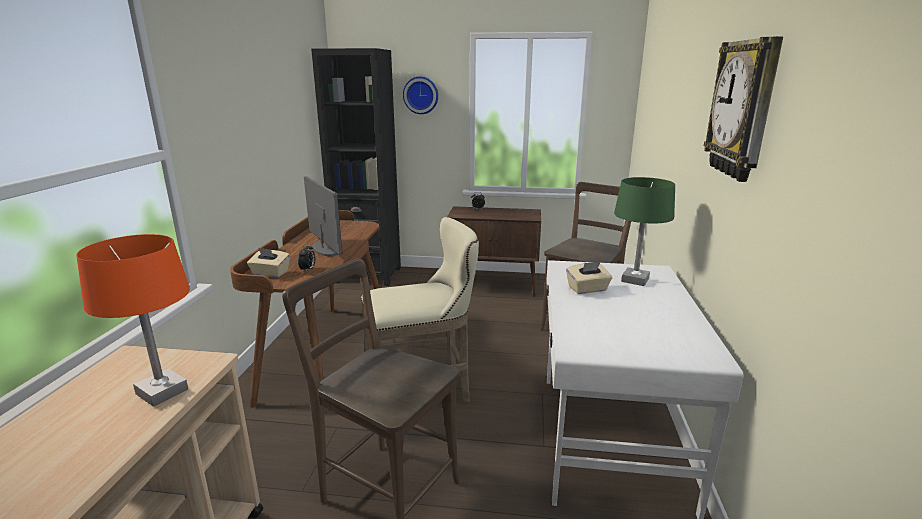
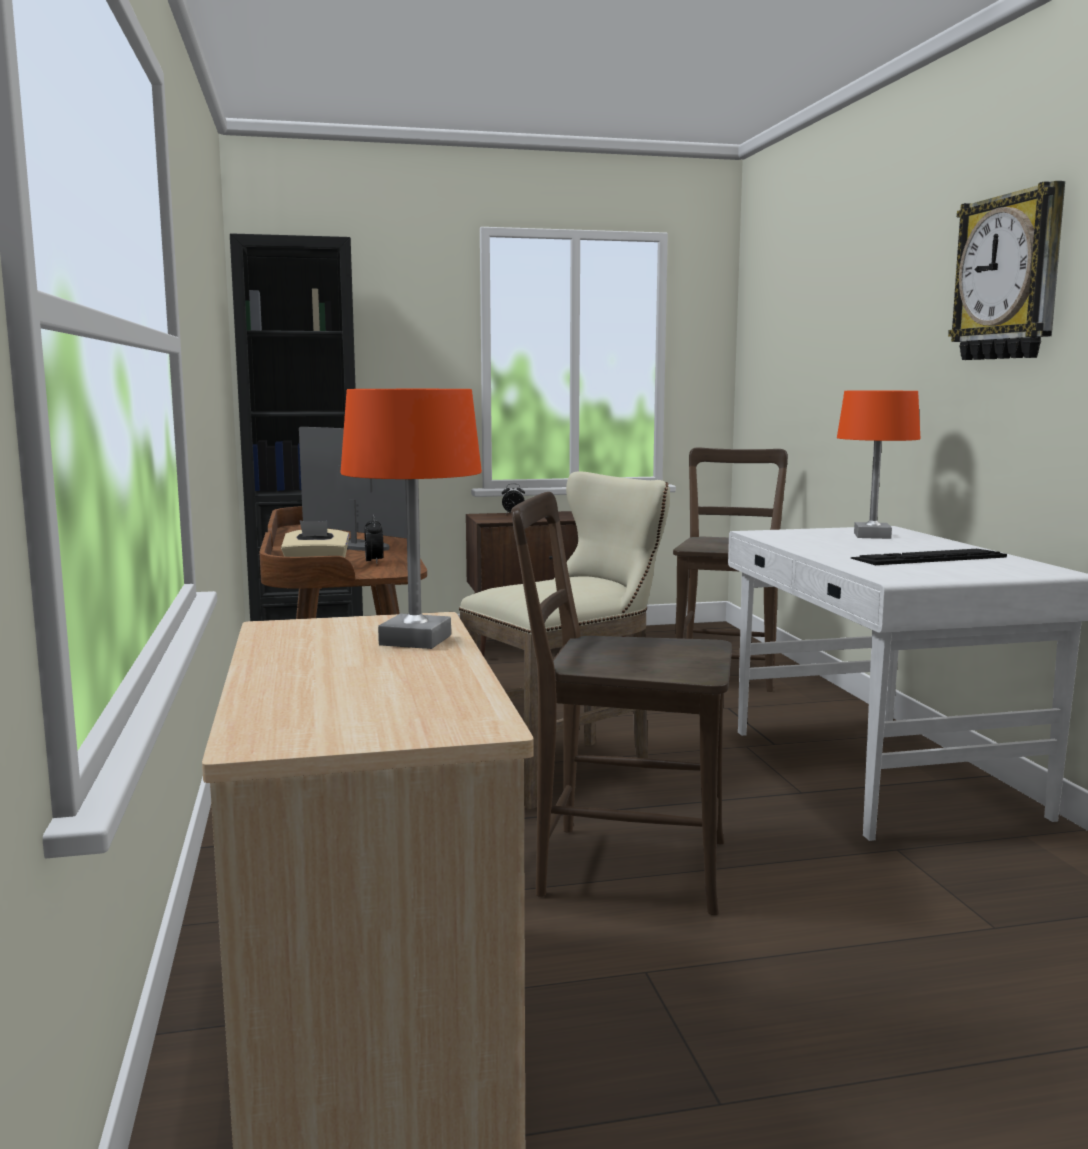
camera: 20 degrees left, 10 degrees down
wall clock [403,77,438,114] -> none
beige tissue box [566,262,612,294] -> none
green table lamp [614,177,675,286] -> orange table lamp [837,391,921,539]
none -> keyboard [851,549,1007,565]

